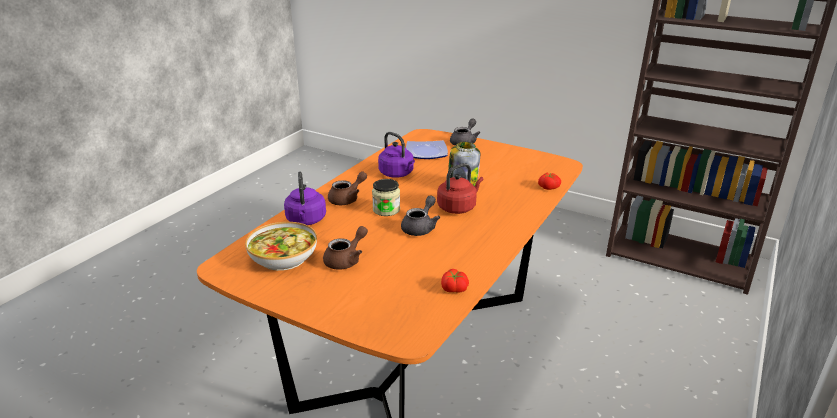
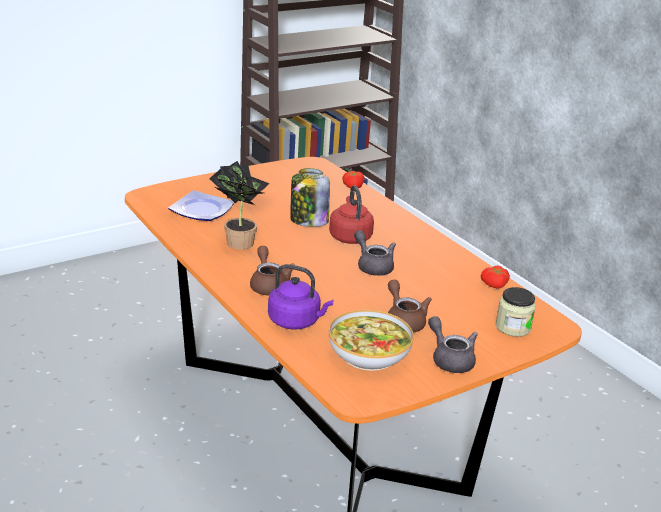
camera: 65 degrees left, 0 degrees up
jar [372,179,400,216] -> jar moved to [495,287,536,337]
purple kettle [378,132,415,178] -> potted plant [209,161,270,250]
grey teapot [450,118,480,146] -> grey teapot moved to [428,316,478,373]

